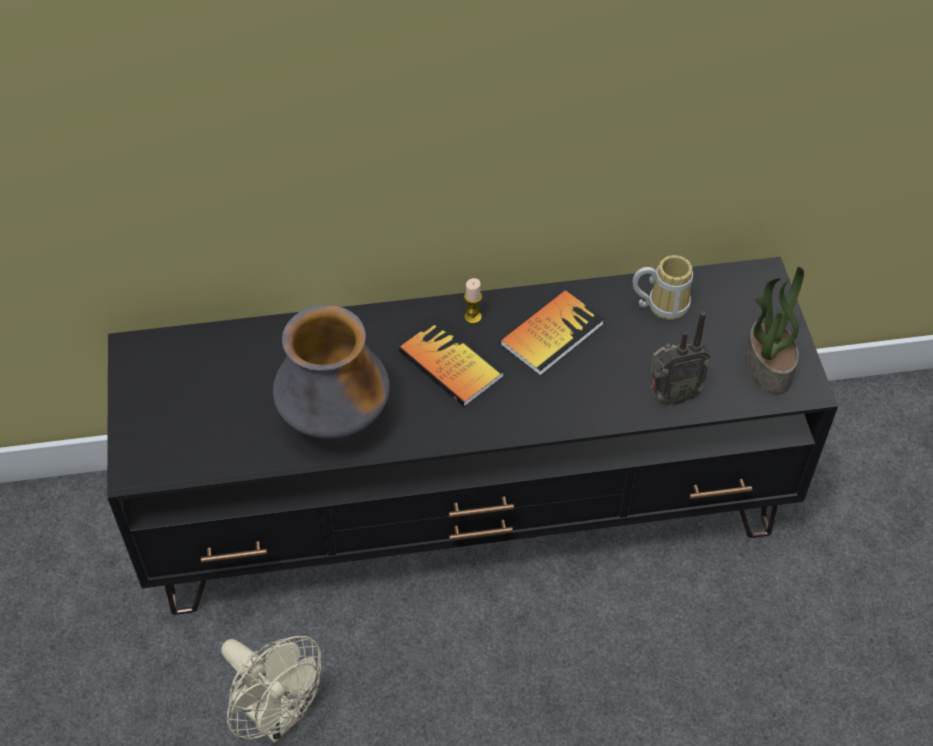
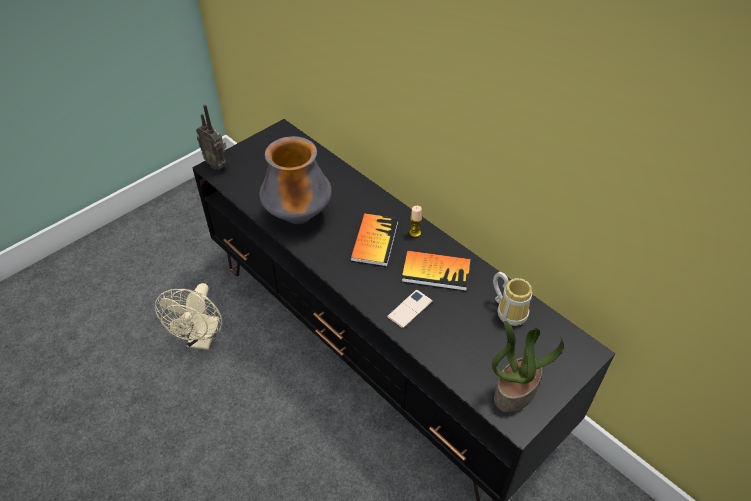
camera: 55 degrees right, 5 degrees down
radio [650,311,710,405] -> radio moved to [196,104,226,170]
none -> phone [387,290,433,328]

